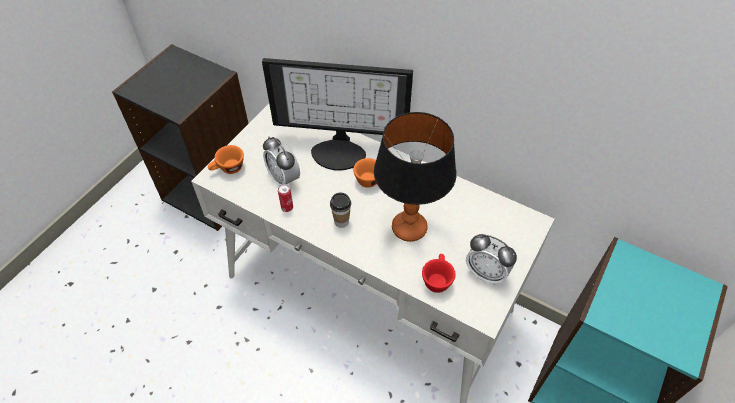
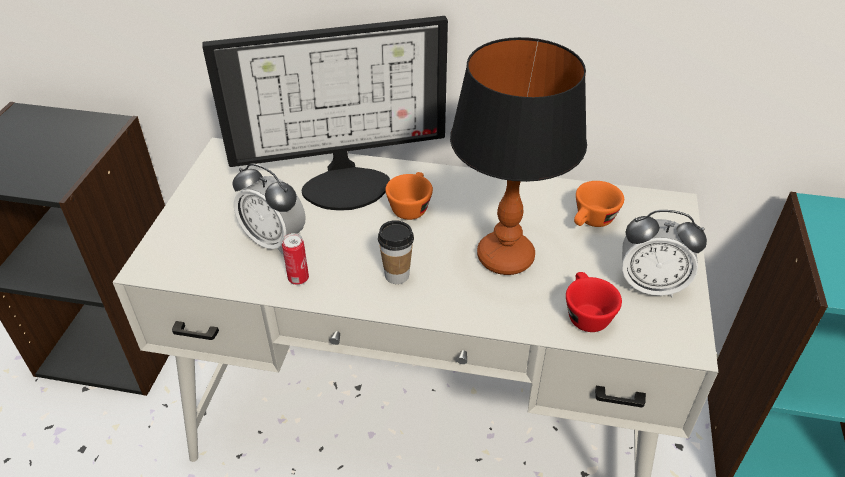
camera: 20 degrees left, 10 degrees down
orange cup [208,145,244,174] -> orange cup moved to [574,181,624,227]

